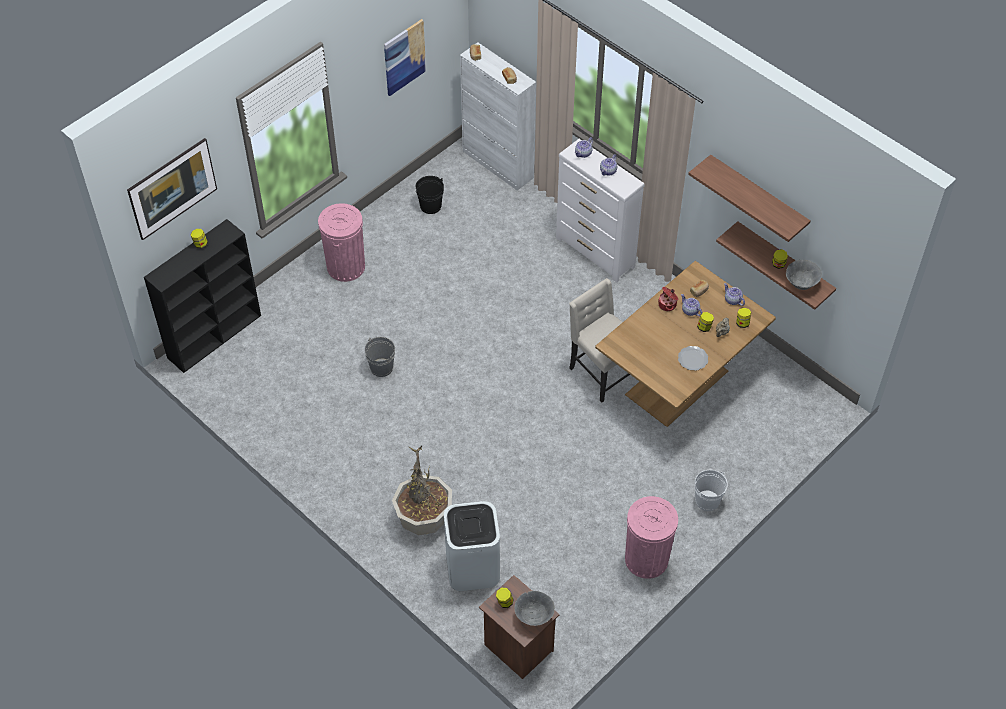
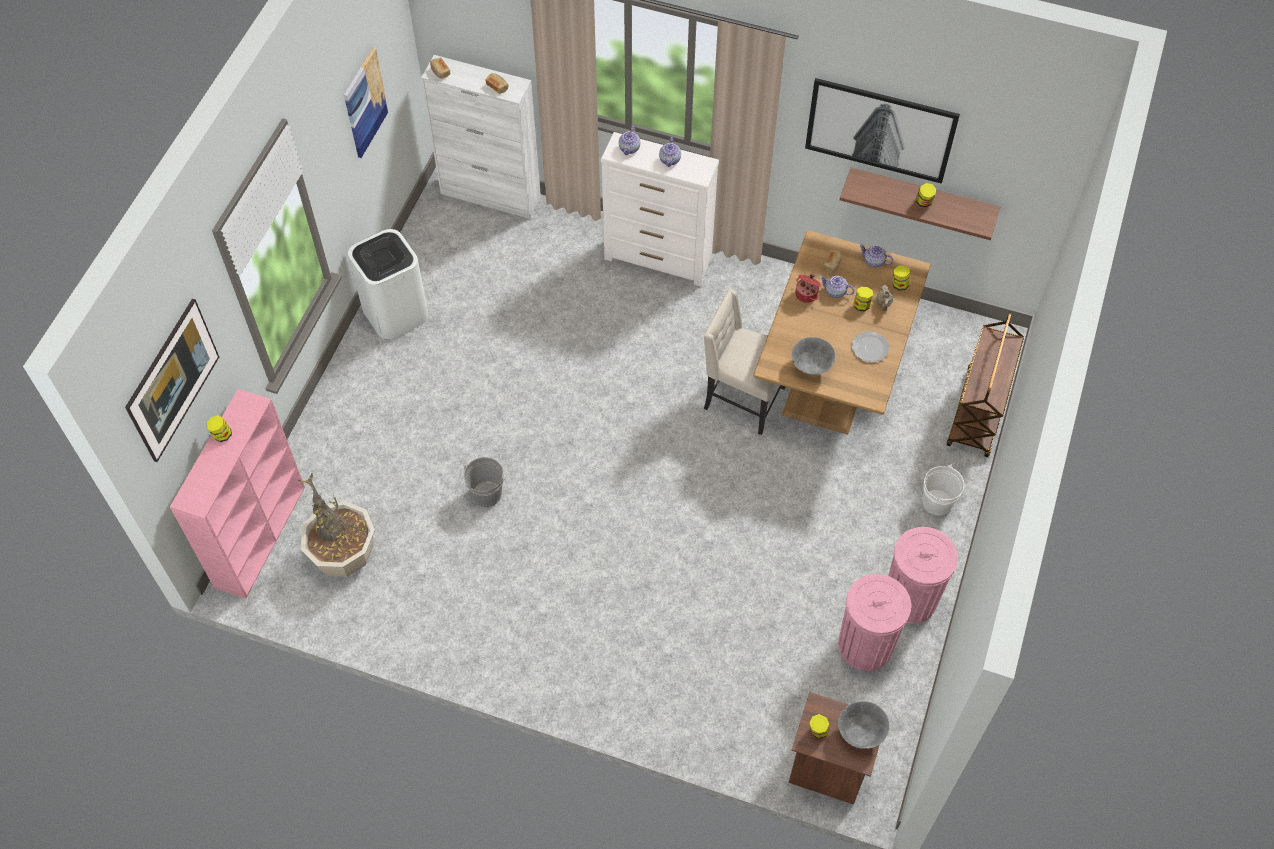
camera: 25 degrees left, 5 degrees up
black bookcase [144,219,261,373] -> pink bookcase [170,389,305,599]
pink trash can [318,203,365,282] -> pink trash can moved to [838,574,911,671]
potted plant [392,446,452,535] -> potted plant moved to [298,473,375,577]
black bucket [415,176,444,214] -> none
white trash can [444,501,500,591] -> white trash can moved to [348,229,429,339]
shelf [688,155,811,242] -> picture [805,78,960,184]
grey bowl [786,260,822,290] -> grey bowl moved to [792,337,836,375]
none -> brown cart [947,313,1024,457]

